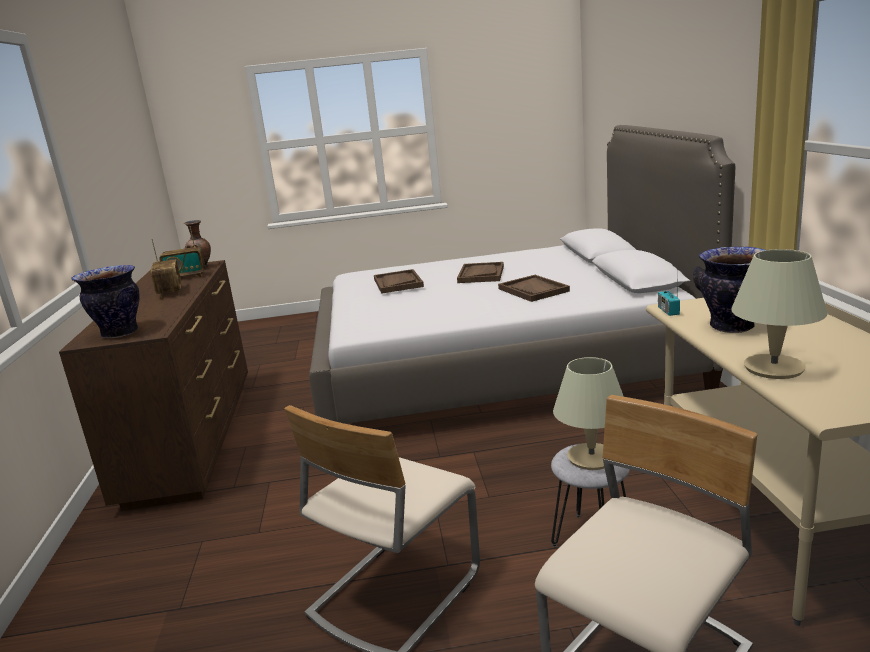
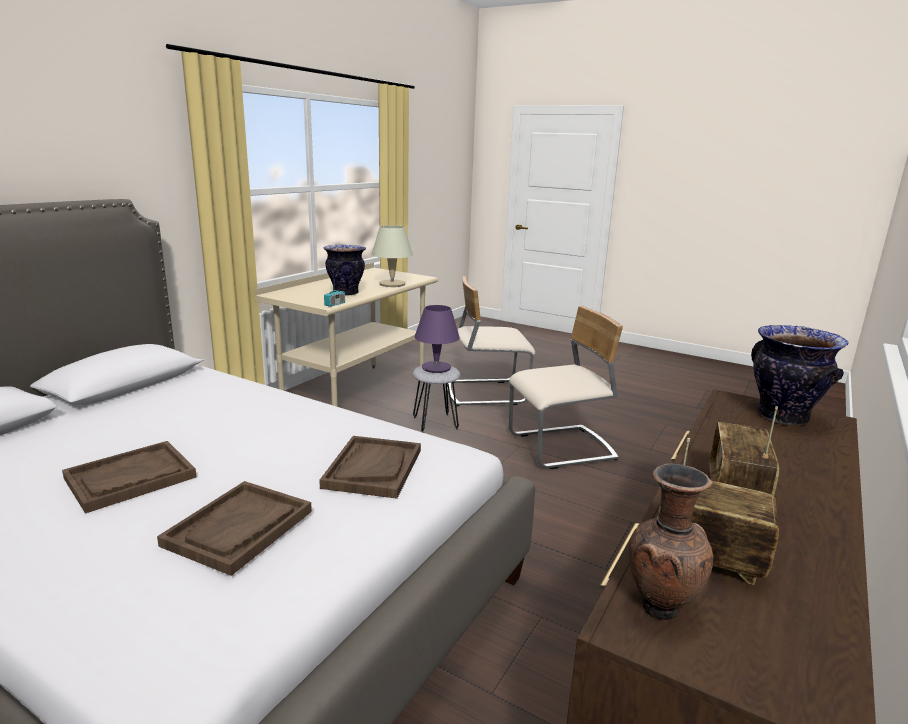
camera: 145 degrees left, 0 degrees up
brown tray [498,275,570,302] -> brown tray moved to [319,436,421,499]
beige table lamp [553,357,624,470] -> purple table lamp [415,305,460,373]

